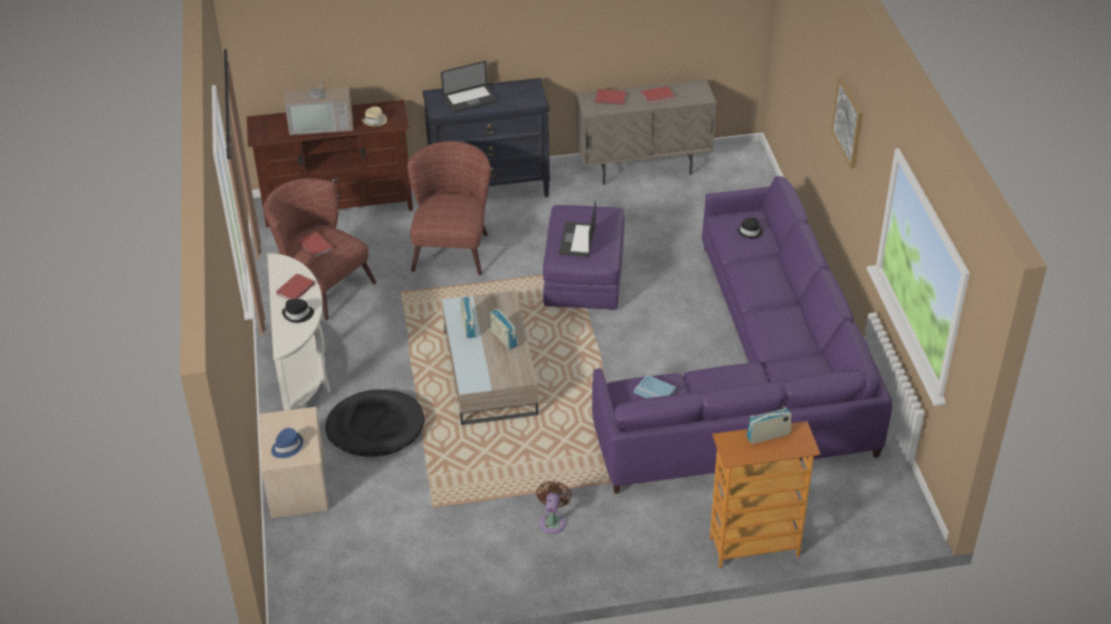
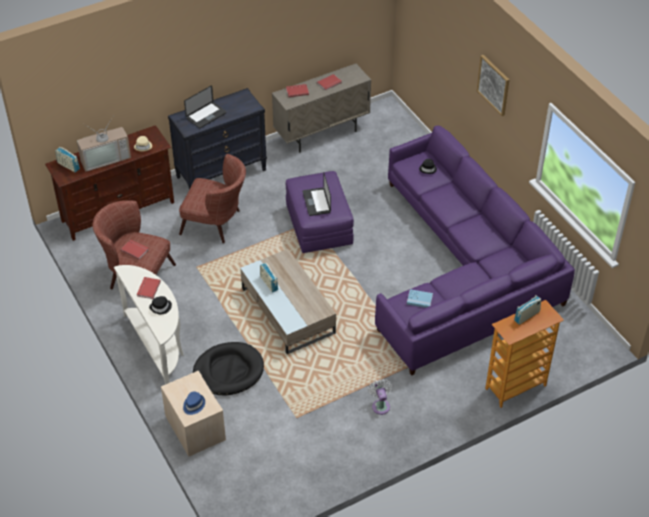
camera: 20 degrees left, 5 degrees up
brown armchair [407,141,491,275] -> brown armchair turned 120 degrees clockwise [179,154,246,243]
radio [490,308,517,349] -> radio moved to [55,147,80,172]
brown fan [536,481,572,534] -> white fan [368,379,392,415]

